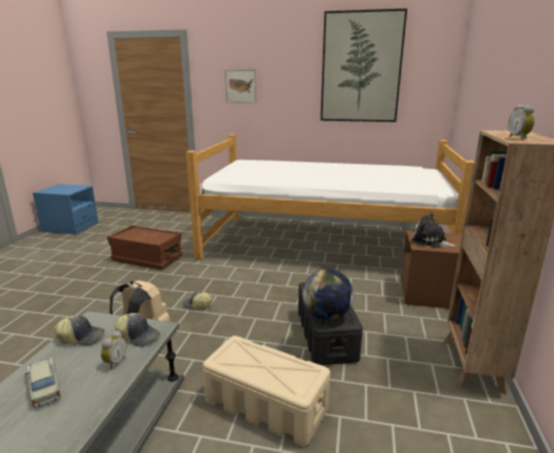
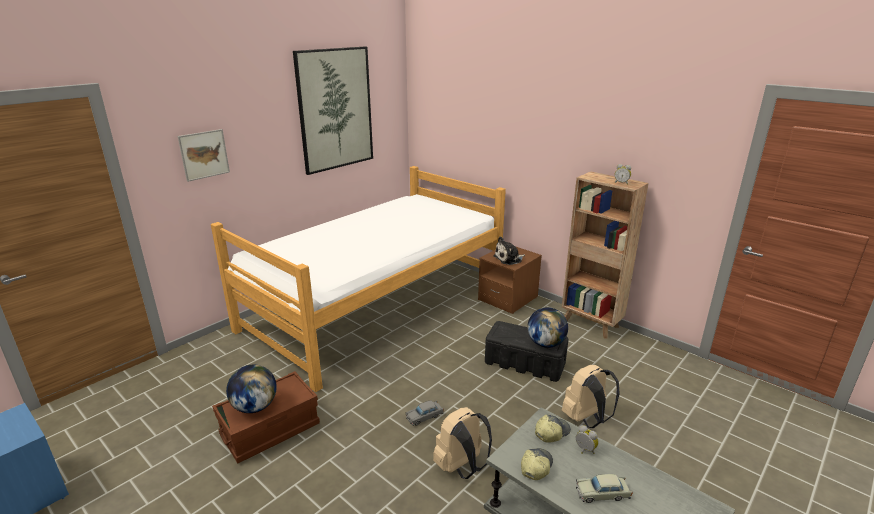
camera: 60 degrees left, 5 degrees up
cap [182,291,213,309] -> grey toy car [406,400,444,426]
beige storage box [203,336,330,446] -> beige backpack [562,365,620,428]
none -> globe [226,365,277,413]

